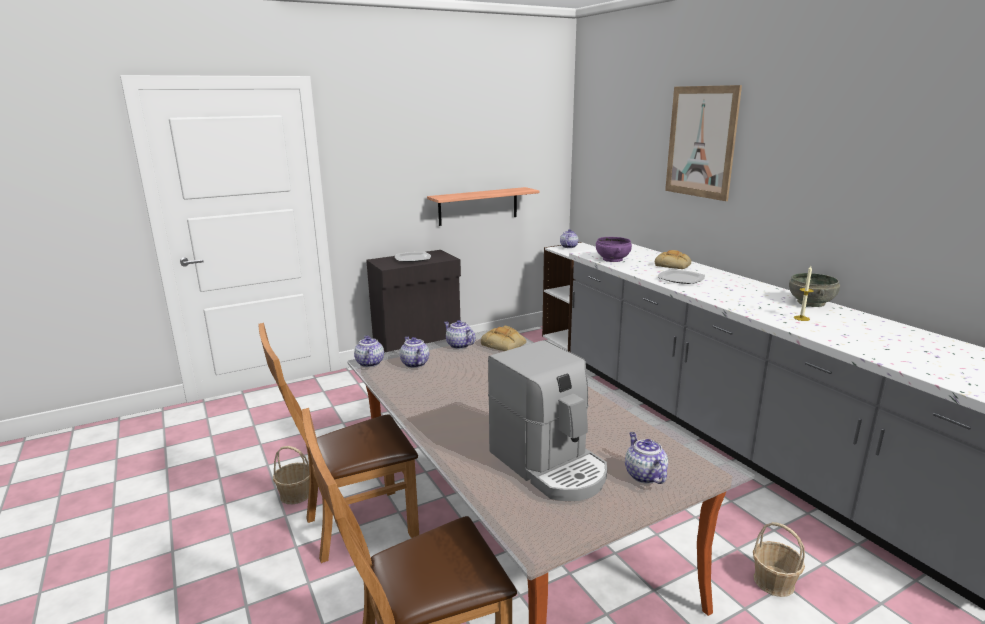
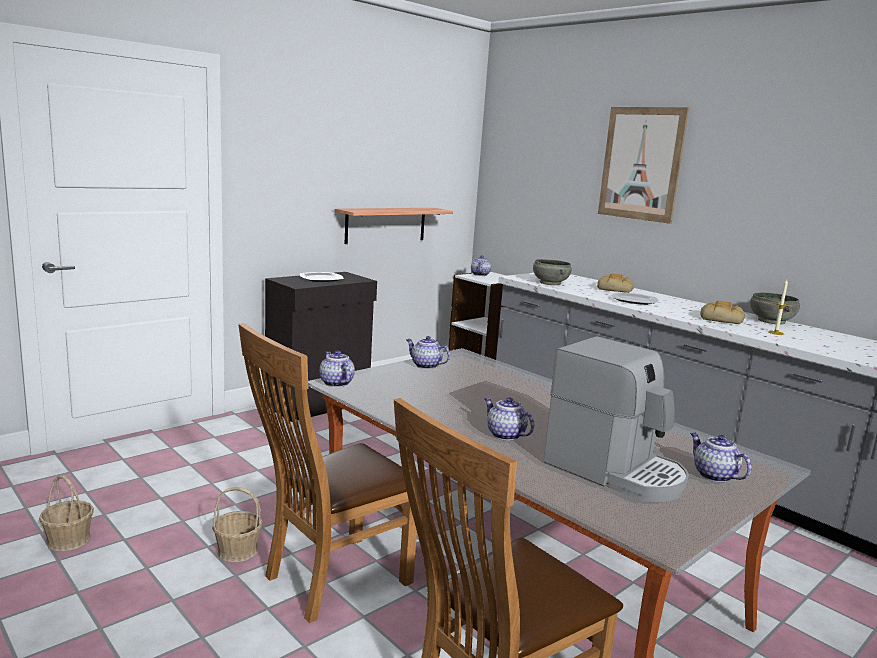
camera: 15 degrees left, 5 degrees down
teapot [400,336,429,368] -> teapot moved to [484,397,534,440]
bread [481,326,526,351] -> bread moved to [700,301,745,324]
purple bowl [596,237,632,262] -> grey bowl [533,259,572,285]
basket [753,522,805,597] -> basket moved to [39,475,94,551]

